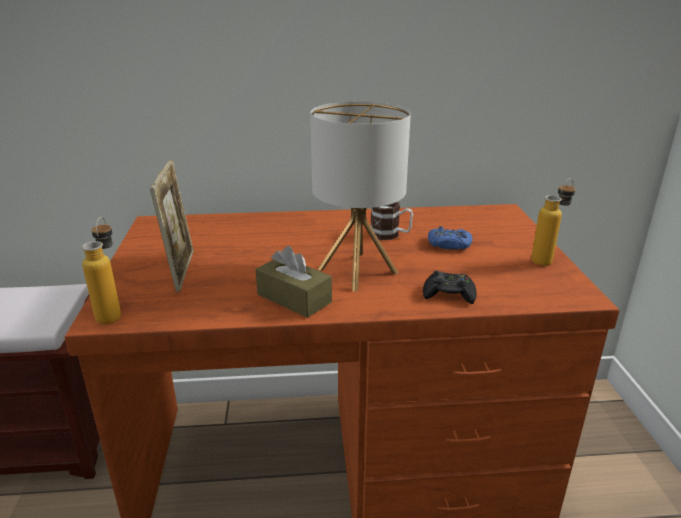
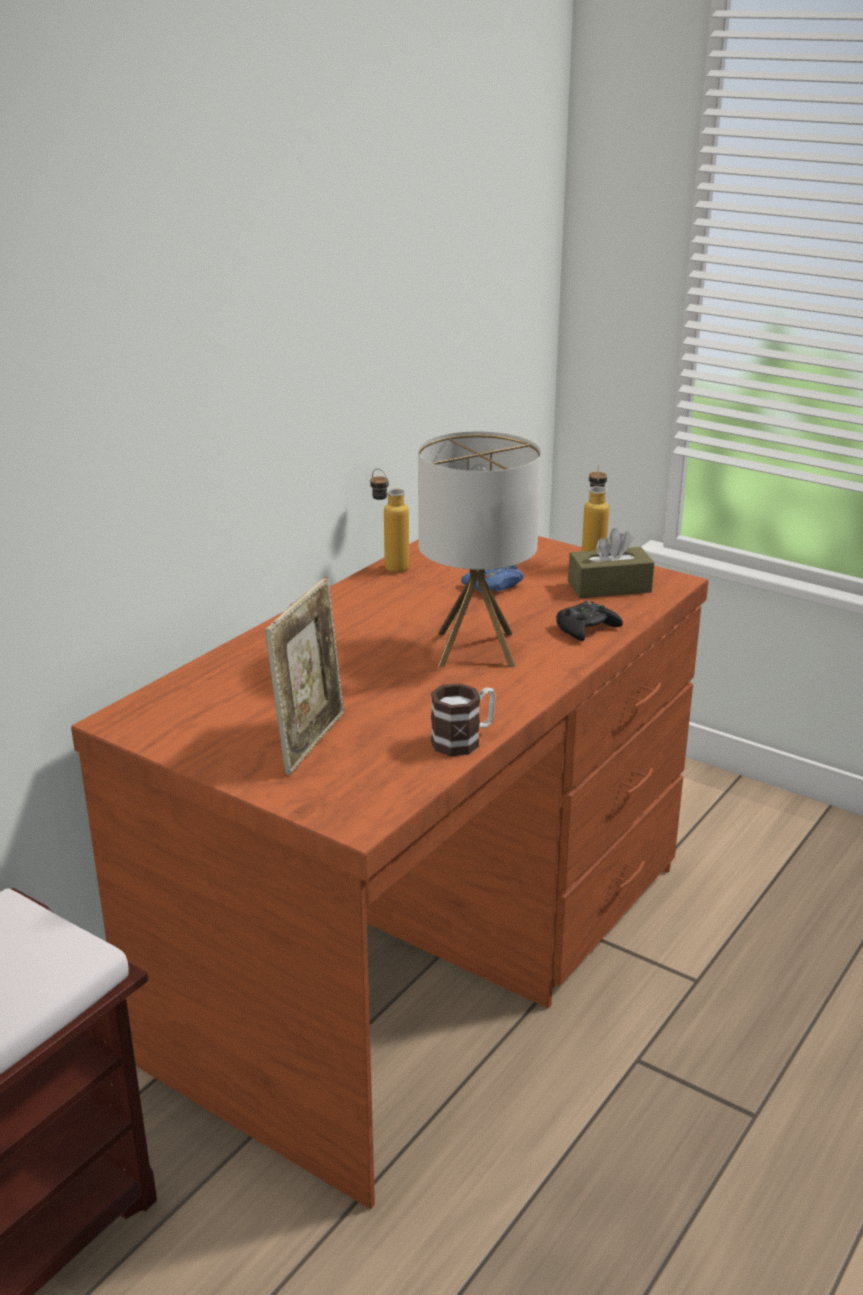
camera: 50 degrees left, 0 degrees up
bottle [82,217,121,324] -> bottle moved to [370,468,409,573]
picture frame [150,160,194,292] -> picture frame turned 75 degrees clockwise [265,577,344,775]
brown tissue box [256,246,332,318] -> brown tissue box moved to [568,528,654,598]
mug [371,202,413,240] -> mug moved to [431,683,496,756]

